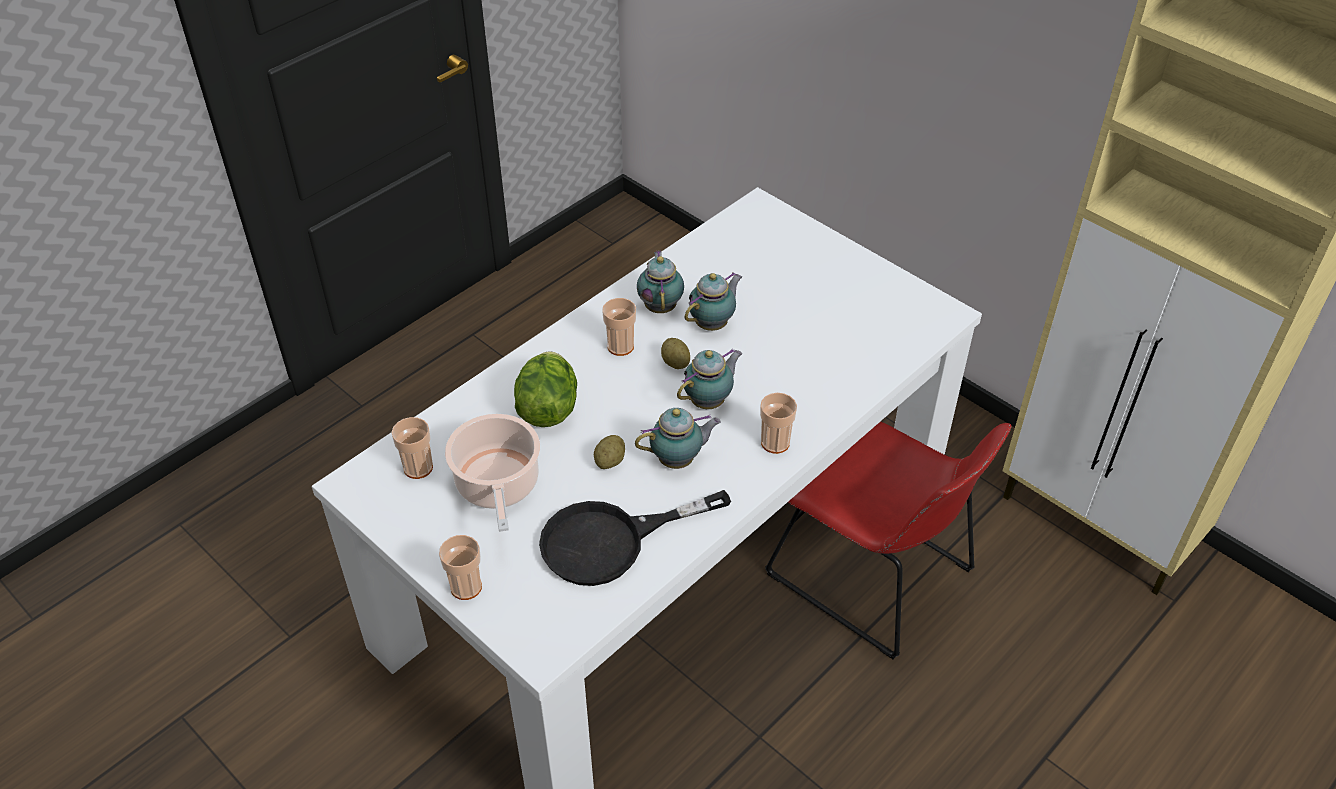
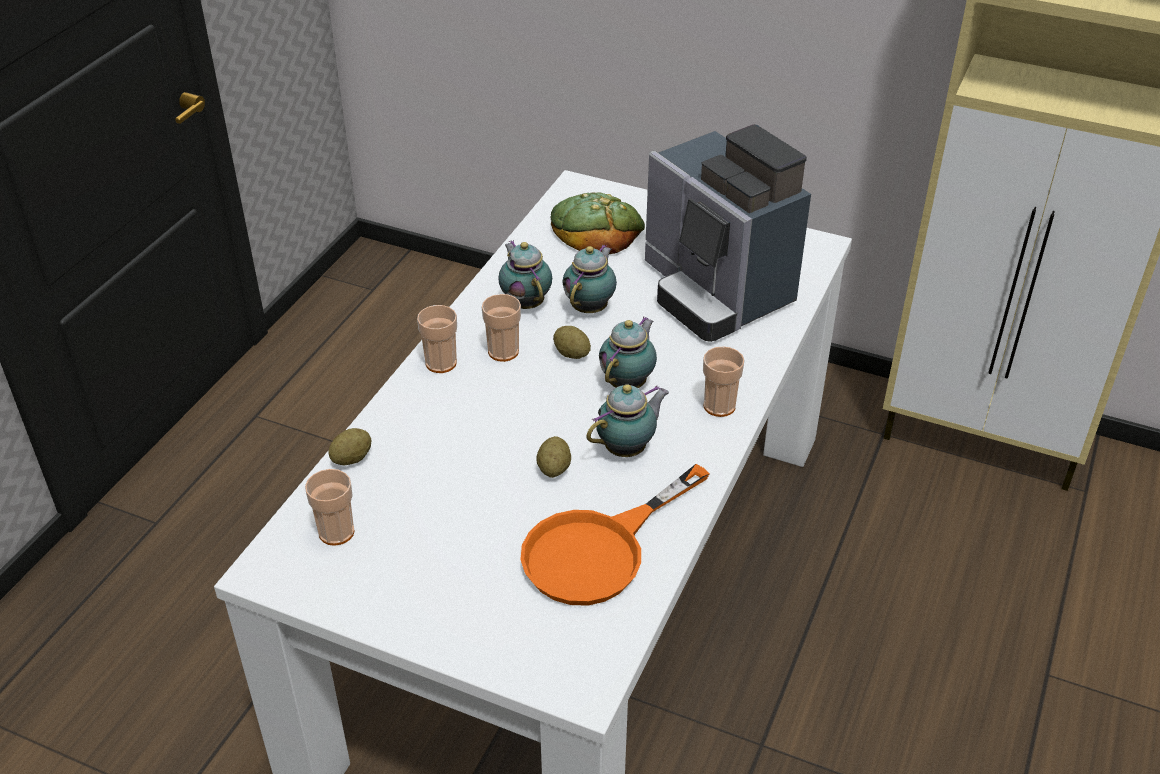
camera: 20 degrees left, 5 degrees down
cup [439,535,482,600] -> cup moved to [417,305,457,373]
cooking pot [445,414,540,532] -> none
lettuce [514,351,577,427] -> none
black frying pan [539,490,731,586] -> orange frying pan [520,464,710,606]
red chair [765,421,1011,659] -> none
none -> potato [328,428,371,465]
none -> bread [550,192,645,254]
none -> coffee machine [645,124,811,342]

